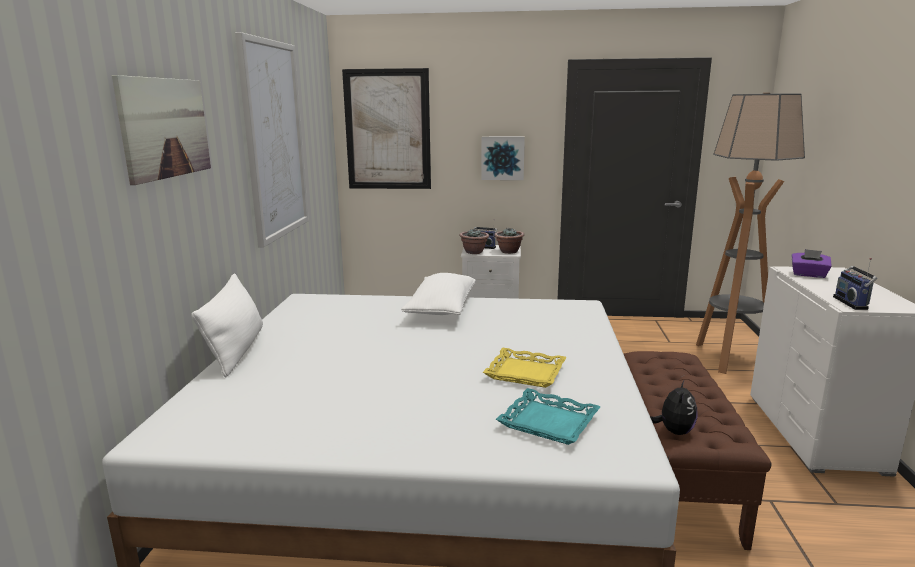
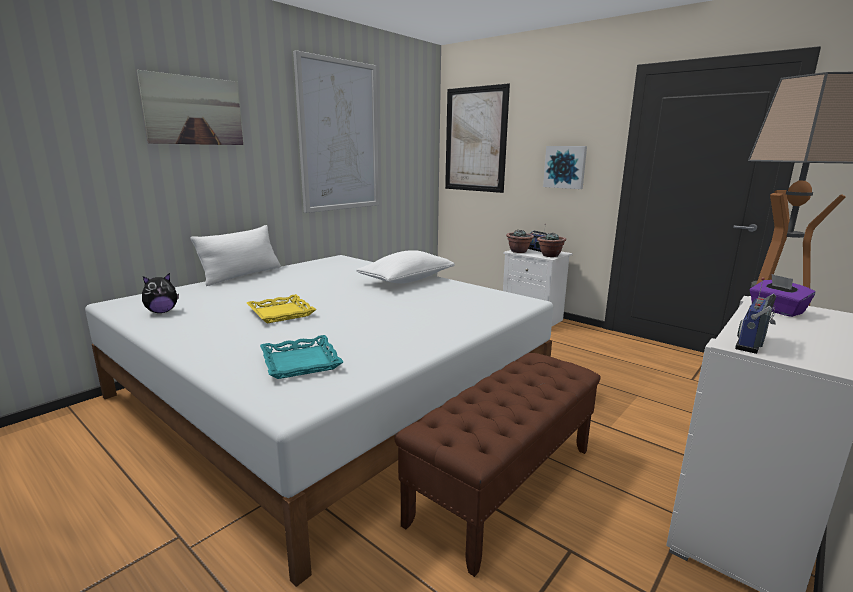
camera: 35 degrees right, 0 degrees up
yellow tray [483,348,567,388] -> yellow tray moved to [247,294,317,323]
plush toy [650,379,698,435] -> plush toy moved to [142,273,179,313]

